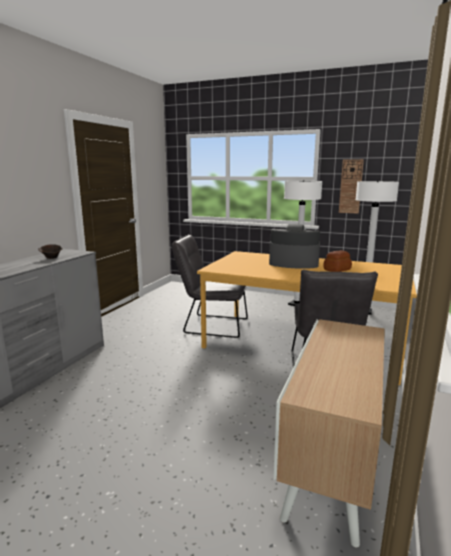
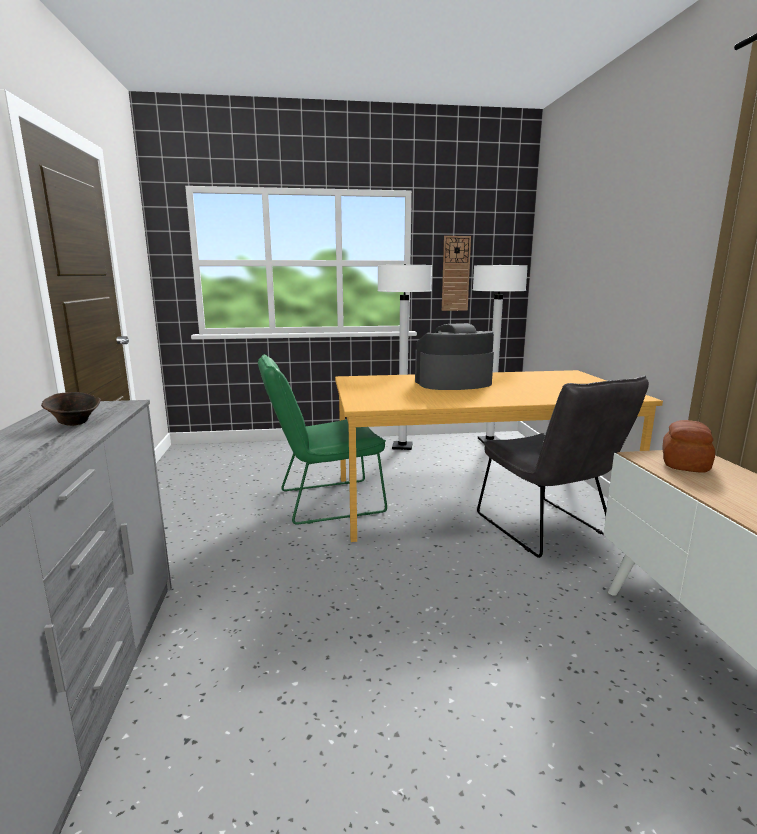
camera: 30 degrees left, 0 degrees up
grey chair [172,234,248,338] -> green chair [258,354,387,525]
bread [323,250,352,272] -> bread moved to [663,420,715,473]

